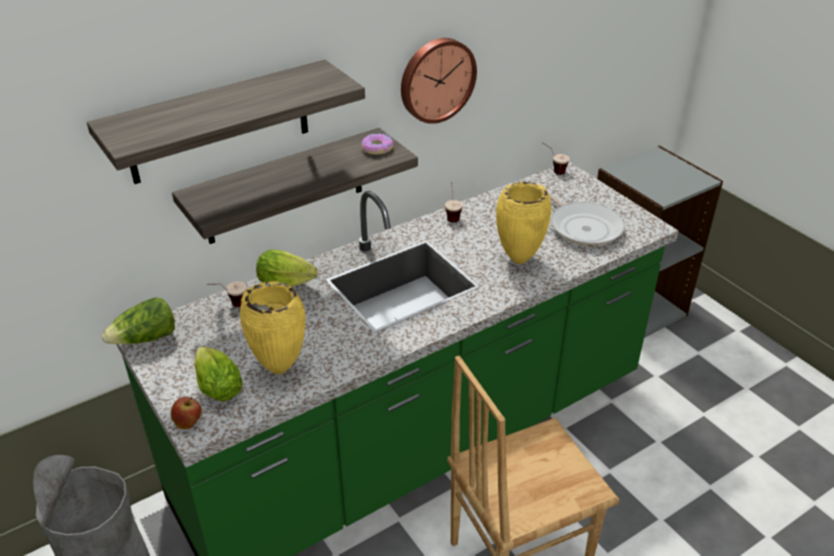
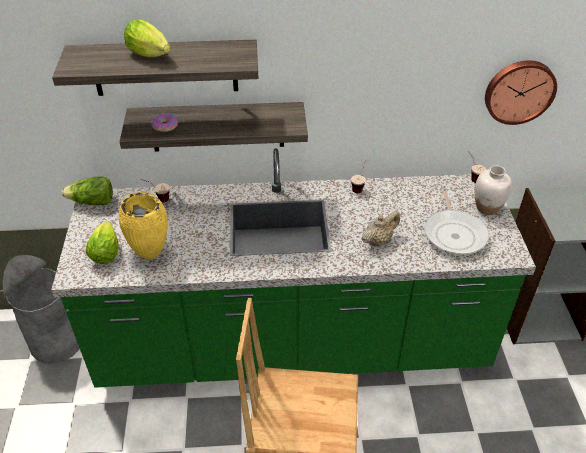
camera: 30 degrees right, 5 degrees up
apple [171,397,201,429] -> none
lettuce [256,250,318,287] -> lettuce moved to [124,19,170,57]
donut [361,133,393,155] -> donut moved to [151,113,178,132]
wall clock [401,38,477,124] -> wall clock moved to [485,60,557,125]
yellow vase [496,182,551,264] -> beige teapot [362,211,400,247]
none -> white vase [475,165,512,215]

